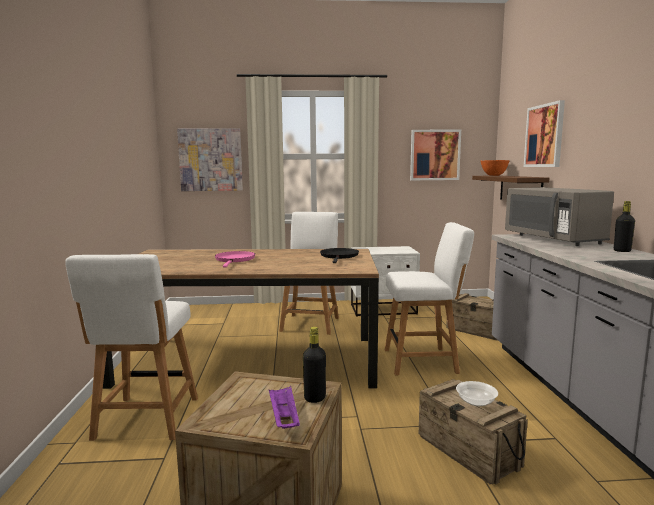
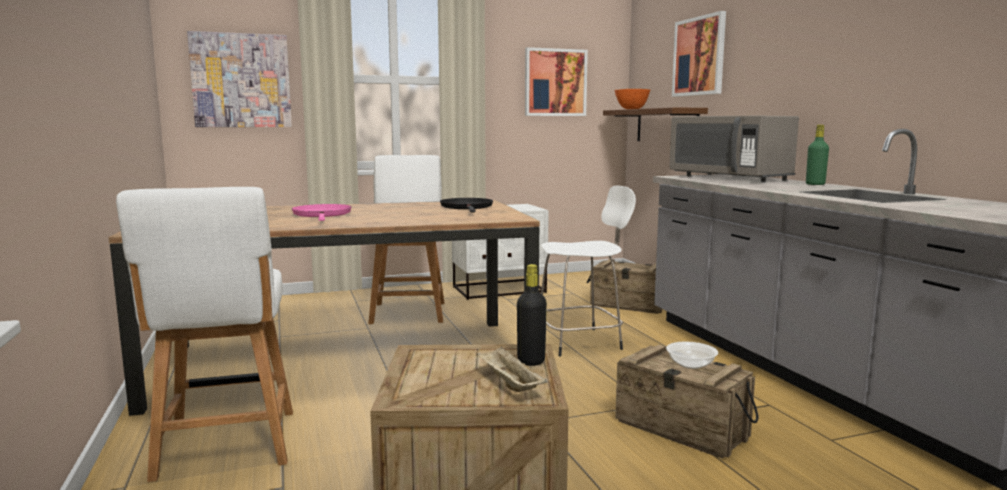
camera: 15 degrees left, 0 degrees up
purple tray [269,386,300,429] -> beige tray [476,346,548,392]
white chair [385,222,474,375] -> white stool [541,186,636,357]
black bottle [614,201,635,252] -> green bottle [806,125,829,185]

